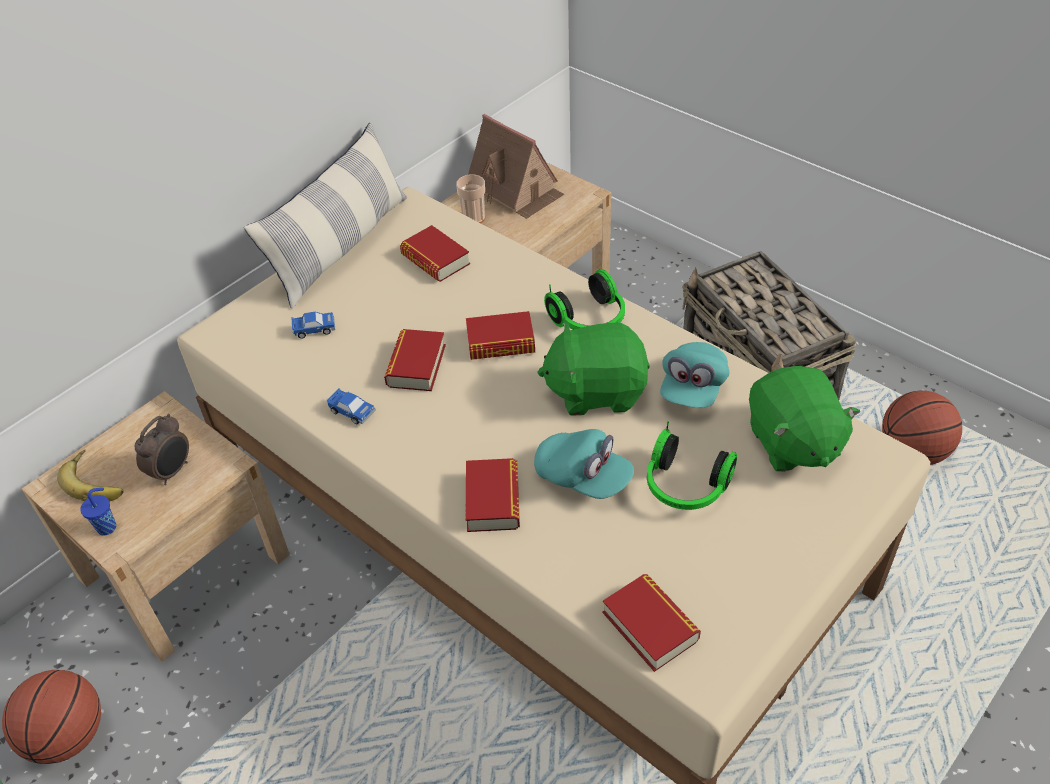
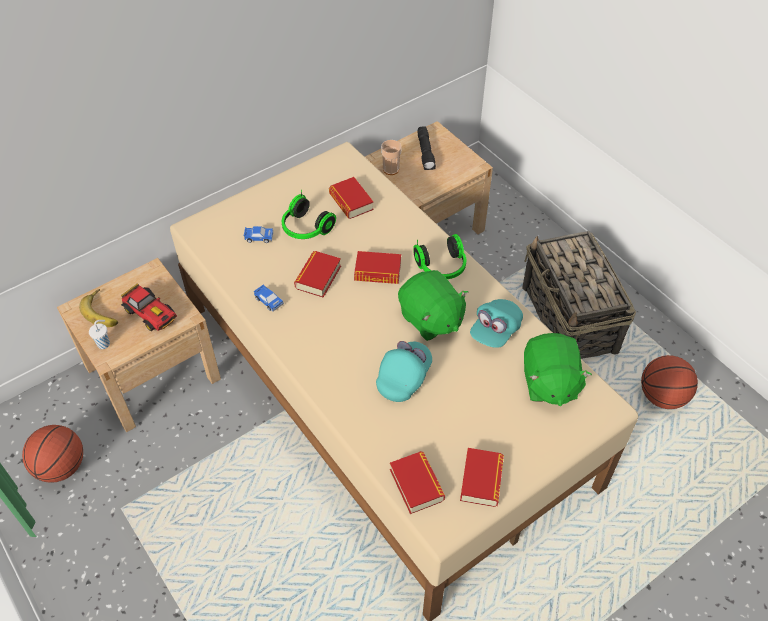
camera: 10 degrees right, 5 degrees up
blue cup [80,488,116,535] -> white cup [89,320,110,349]
alarm clock [135,414,189,485] -> toy car [121,283,177,331]
pillow [244,123,407,309] -> none
book [465,458,520,532] -> book moved to [460,448,504,507]
toy house [468,114,564,219] -> black flashlight [417,126,436,170]
turquoise cap [534,429,634,499] -> turquoise cap turned 105 degrees counterclockwise [376,341,432,402]
green plush toy [537,320,650,416] -> green plush toy turned 135 degrees counterclockwise [398,270,468,341]
headphones [647,422,737,510] -> headphones moved to [282,190,336,239]

